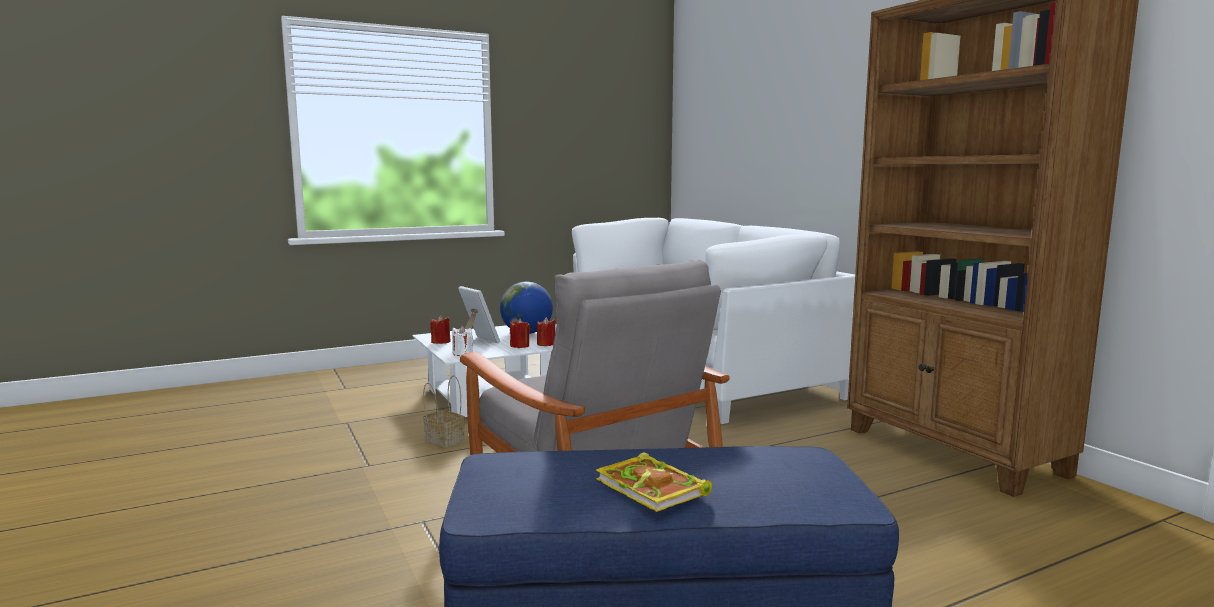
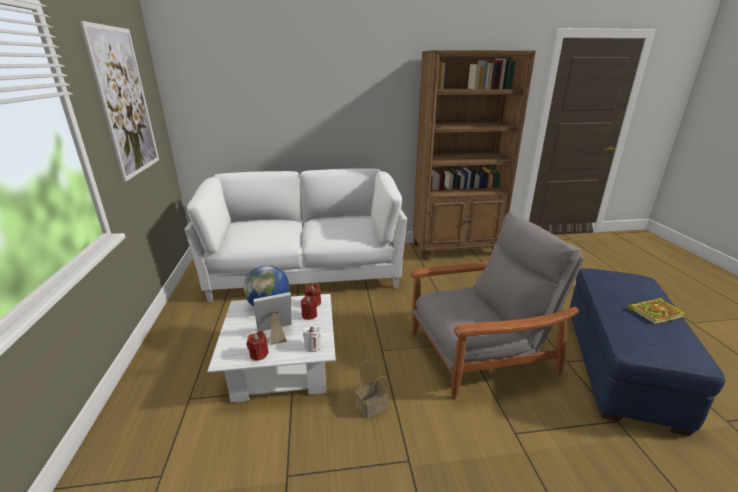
camera: 70 degrees left, 15 degrees up
none -> picture [79,21,159,182]

